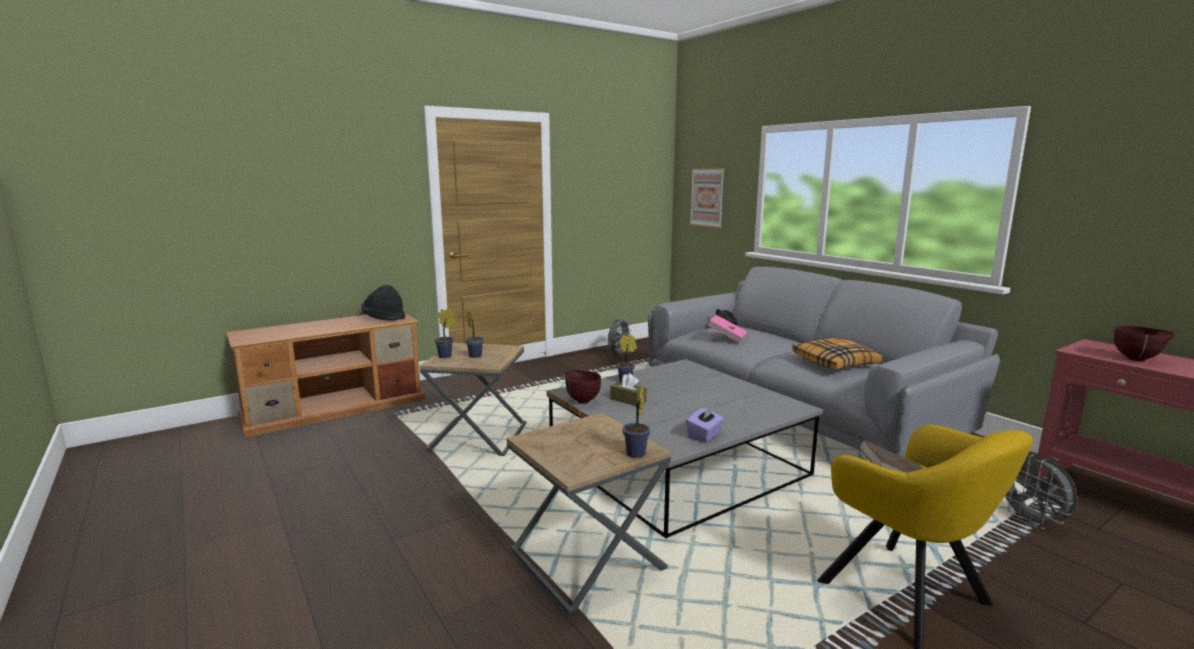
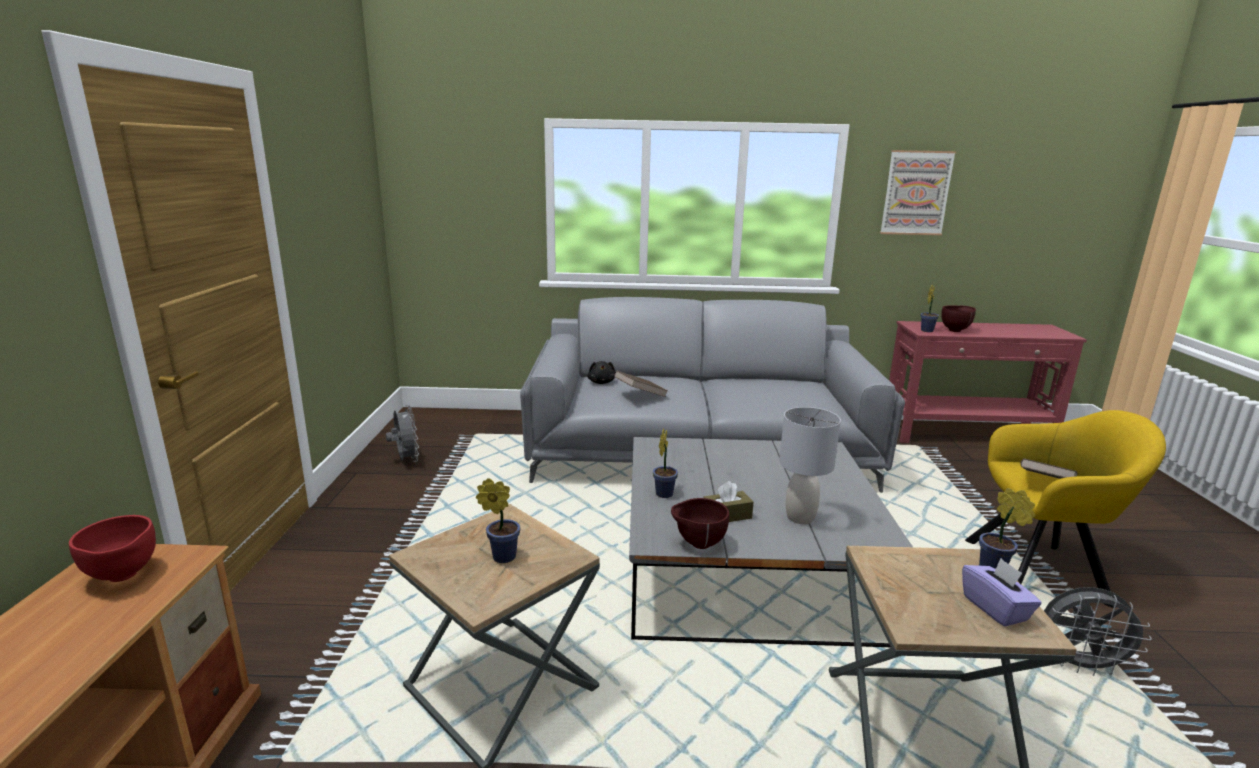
camera: 55 degrees left, 5 degrees up
black hat [362,285,405,321] -> red bowl [69,515,156,582]
potted plant [435,308,456,358] -> potted plant moved to [921,284,939,332]
purple tissue box [686,406,725,443] -> purple tissue box moved to [962,558,1042,627]
picture [690,168,725,228] -> picture moved to [880,150,956,235]
pink book [708,315,747,342] -> brown book [614,371,668,397]
pillow [792,339,883,369] -> none
grey fan [1005,455,1077,529] -> grey fan moved to [1044,587,1152,676]
none -> grey table lamp [779,407,841,524]

